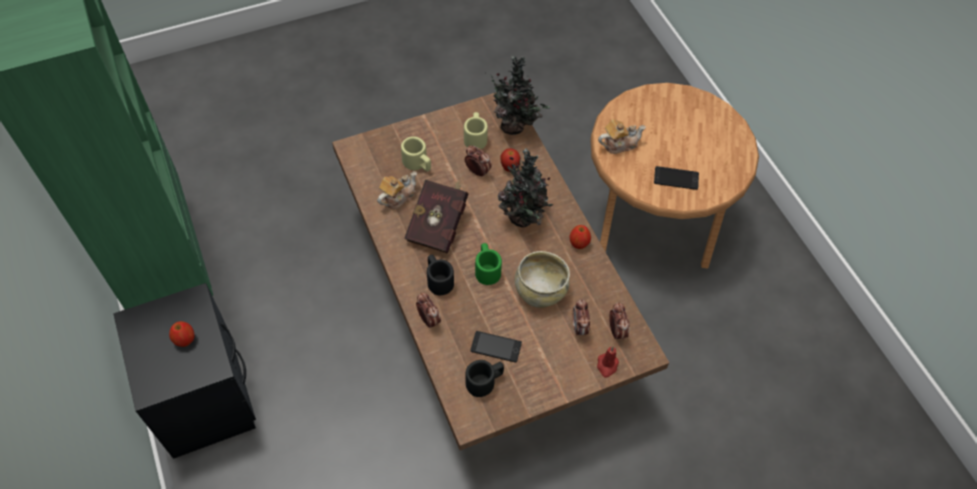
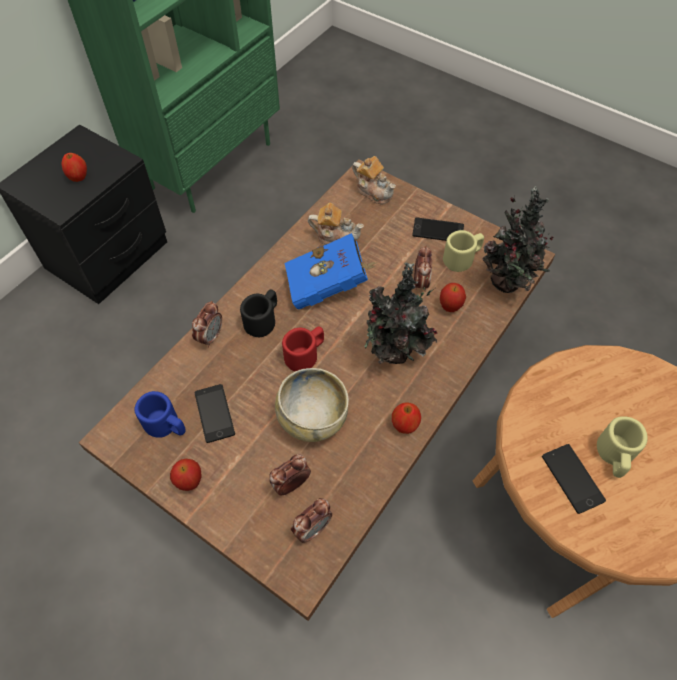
camera: 60 degrees right, 0 degrees up
beige mug [401,136,431,171] -> beige mug moved to [597,416,648,478]
red book [404,180,468,254] -> blue book [285,233,378,310]
black mug [466,360,504,397] -> blue mug [134,391,186,438]
green mug [475,243,502,285] -> red mug [282,326,324,371]
red candle [597,346,619,378] -> none
teapot [598,119,646,154] -> teapot moved to [352,156,396,204]
none -> apple [170,459,202,491]
none -> phone [413,217,464,241]

